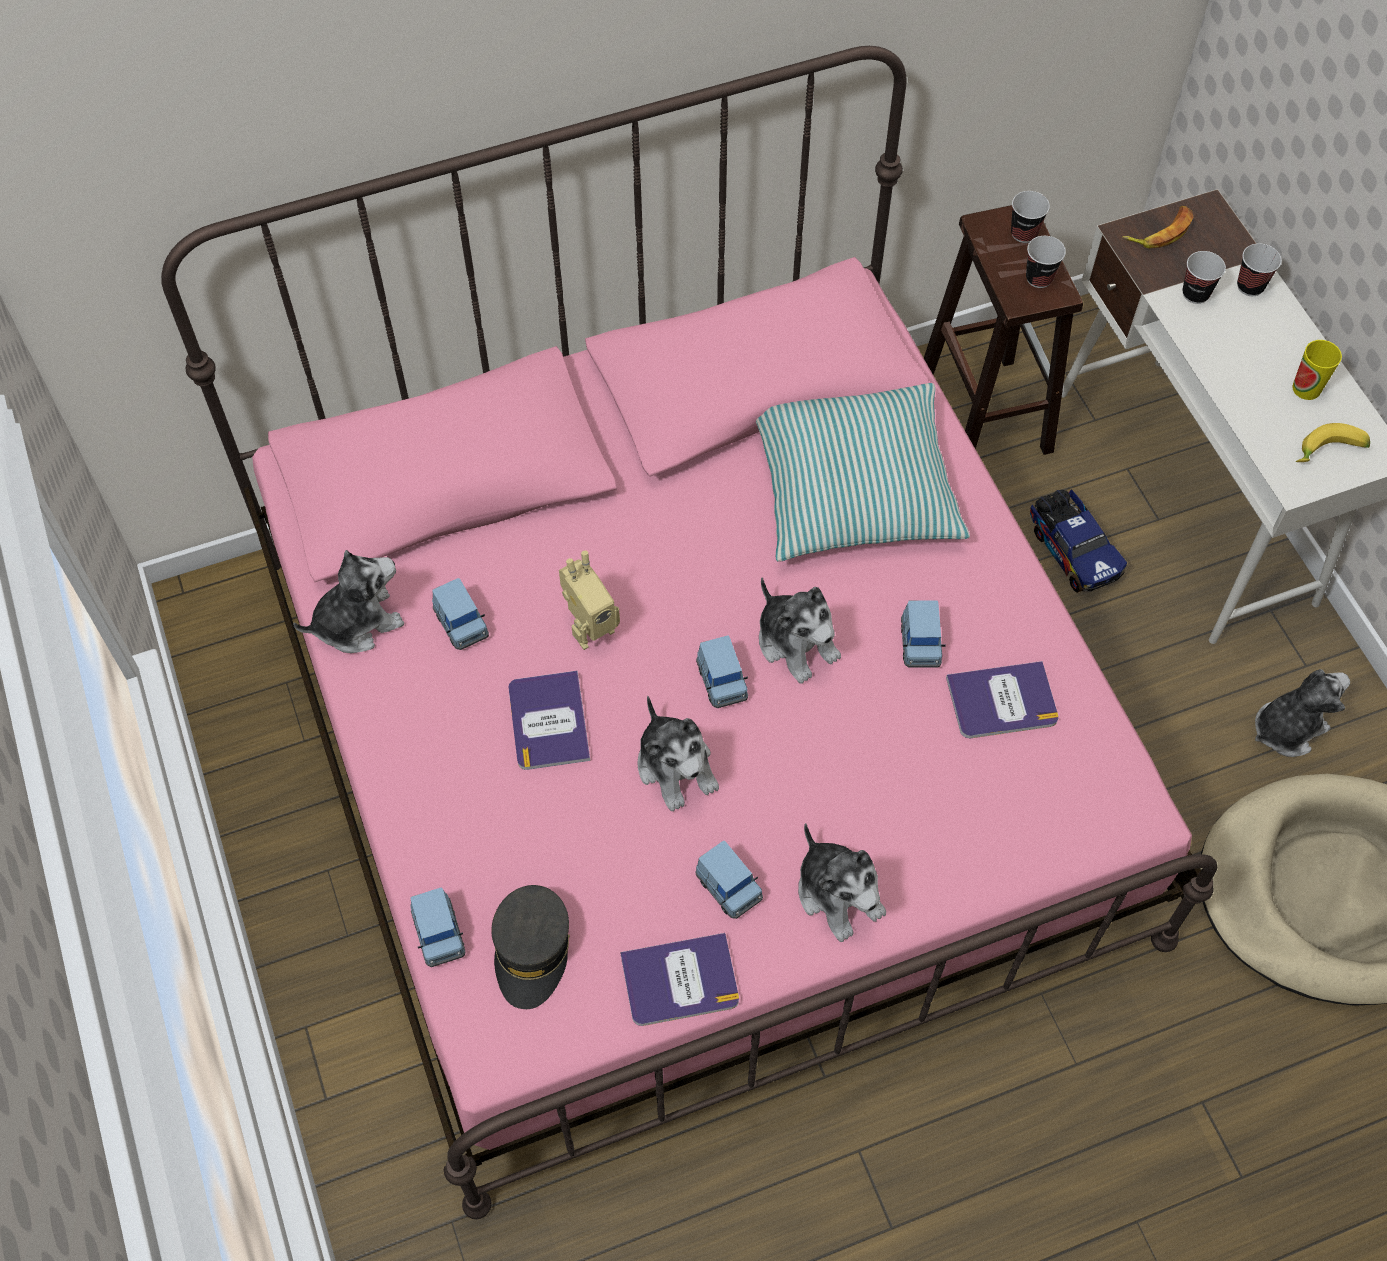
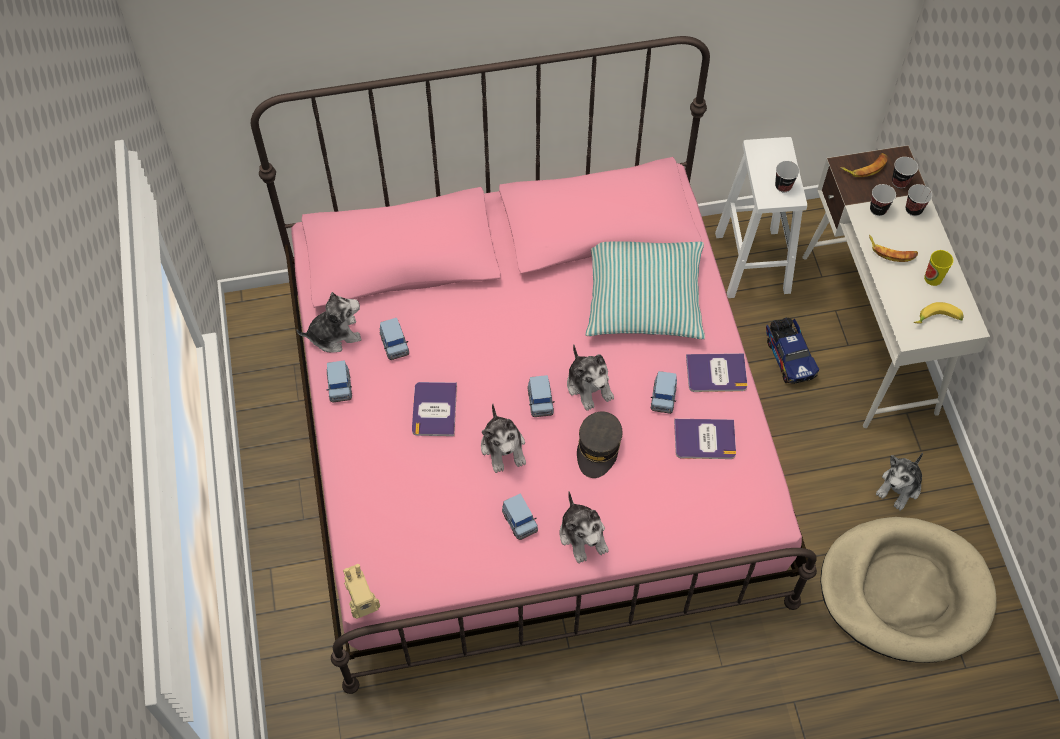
camera: 10 degrees right, 0 degrees up
blue toy car [410,887,465,967] -> blue toy car moved to [326,361,352,403]
grey cap [491,885,570,1009] -> grey cap moved to [577,411,623,478]
toy robot [559,551,620,650] -> toy robot moved to [343,564,380,619]
book [620,933,739,1026] -> book moved to [686,353,747,392]
brown stool [924,205,1083,455] -> white stool [715,137,807,298]
cup [1011,191,1050,243] -> cup moved to [892,157,918,189]
plush toy [1255,669,1350,757] -> plush toy turned 150 degrees clockwise [876,453,923,511]
none -> banana [869,235,918,262]

